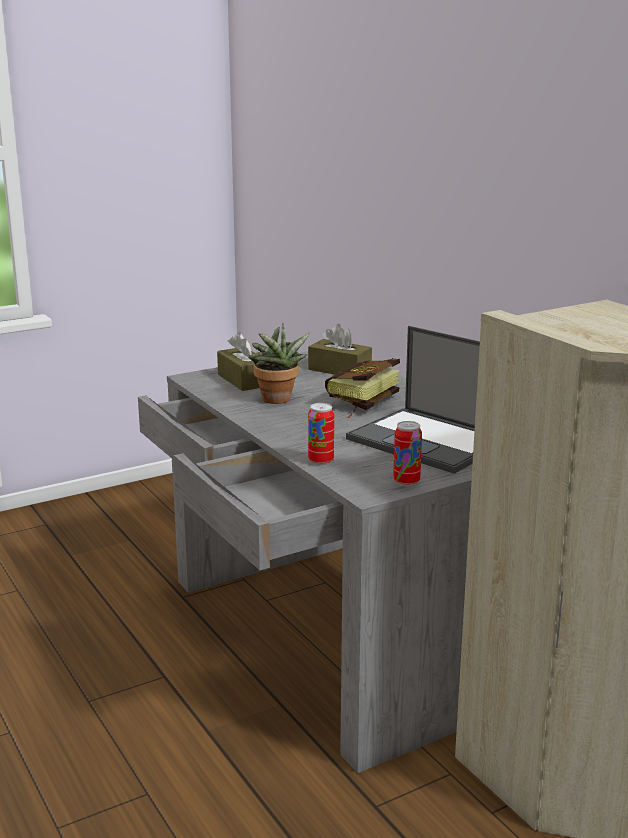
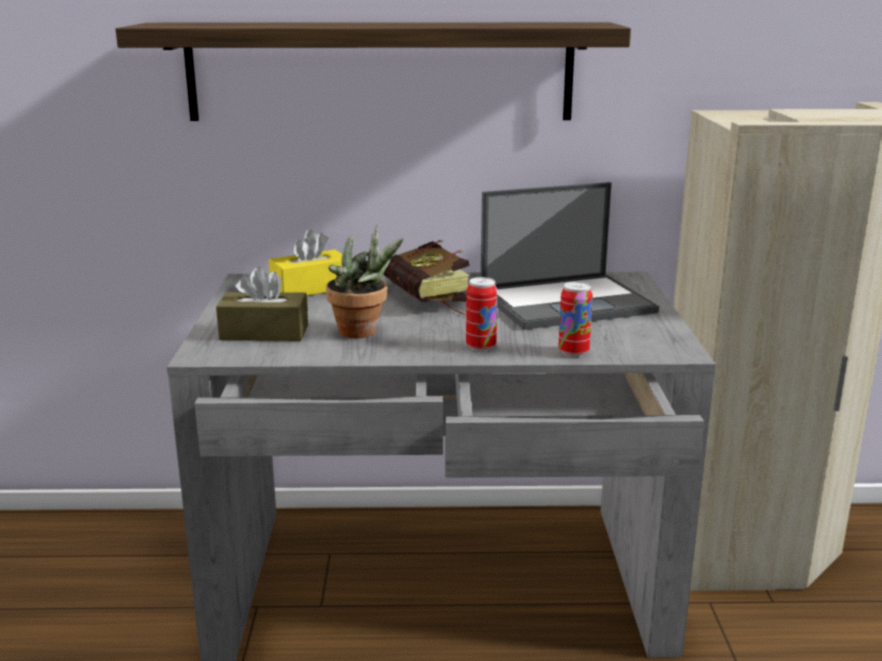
camera: 60 degrees left, 0 degrees up
brown tissue box [308,324,372,375] -> yellow tissue box [269,229,342,296]
can [393,421,422,486] -> can moved to [466,277,498,351]
none -> shelf [115,22,631,121]

